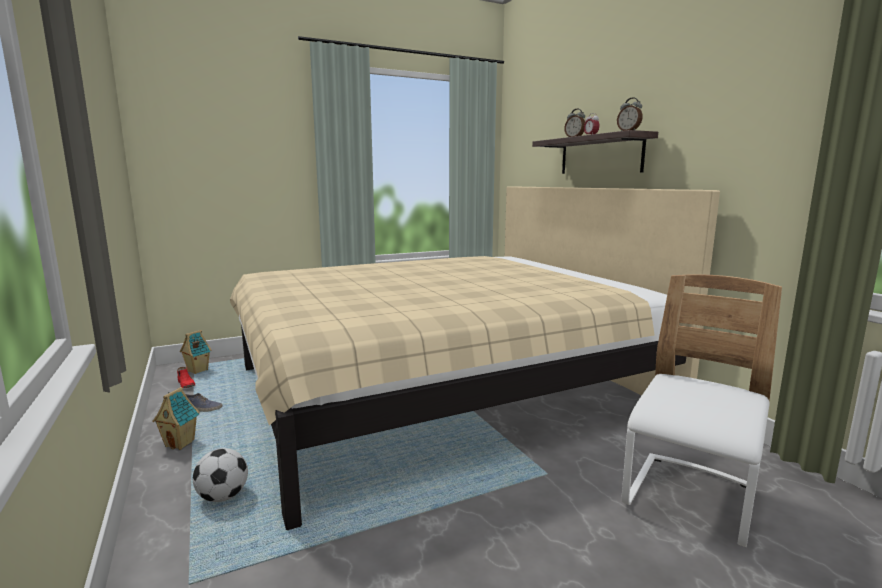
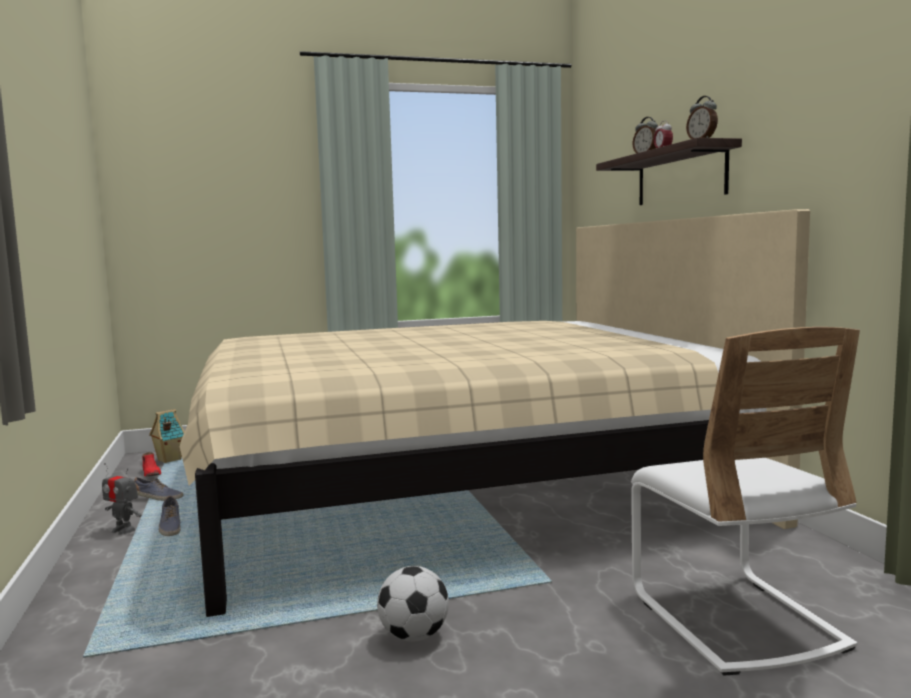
camera: 10 degrees right, 5 degrees down
toy house [152,387,200,450] -> toy robot [102,463,141,534]
football [193,448,248,502] -> football moved to [377,566,449,642]
white chair [622,274,782,547] -> white chair turned 120 degrees clockwise [631,327,860,676]
none -> shoe [159,496,181,536]

